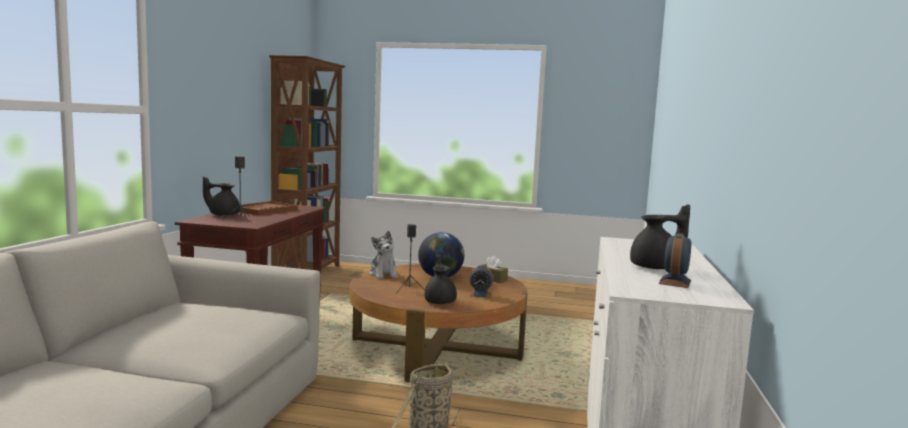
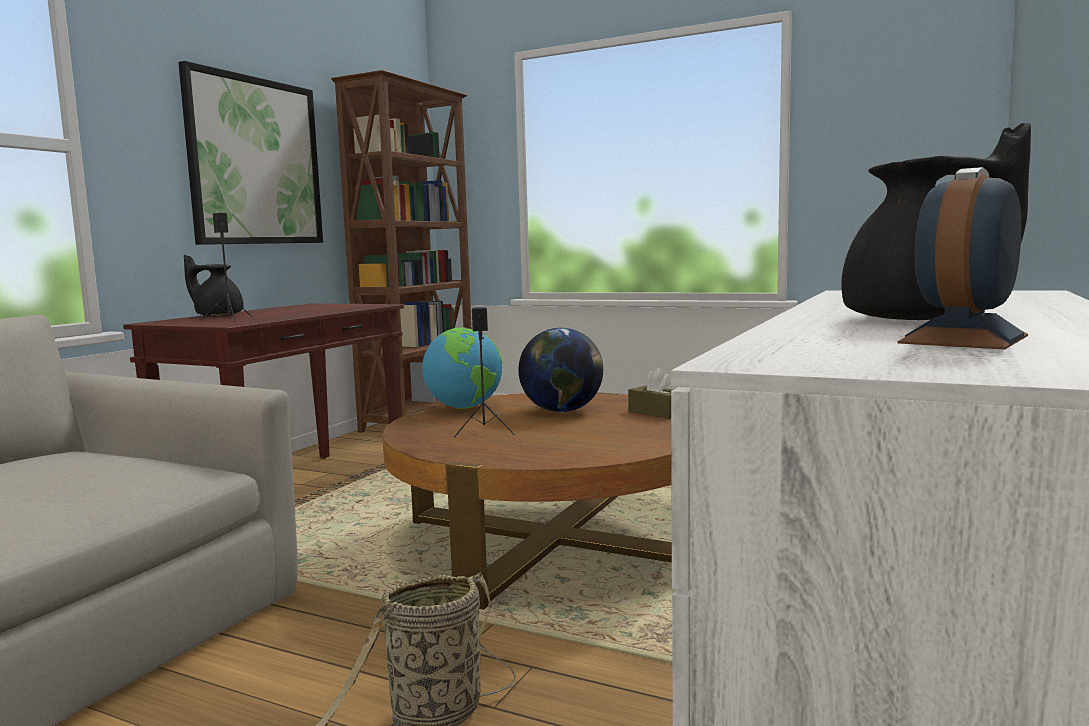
camera: 15 degrees right, 0 degrees up
brown tray [239,201,298,215] -> none
plush toy [369,231,398,279] -> globe [422,327,502,409]
black teapot [424,254,457,304] -> none
alarm clock [469,266,494,298] -> none
none -> picture [178,61,323,245]

